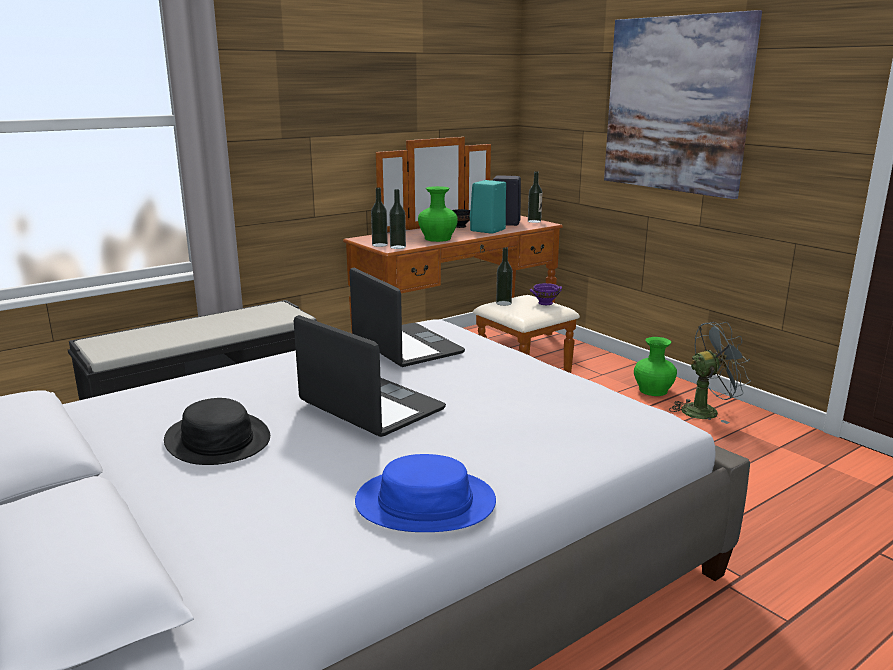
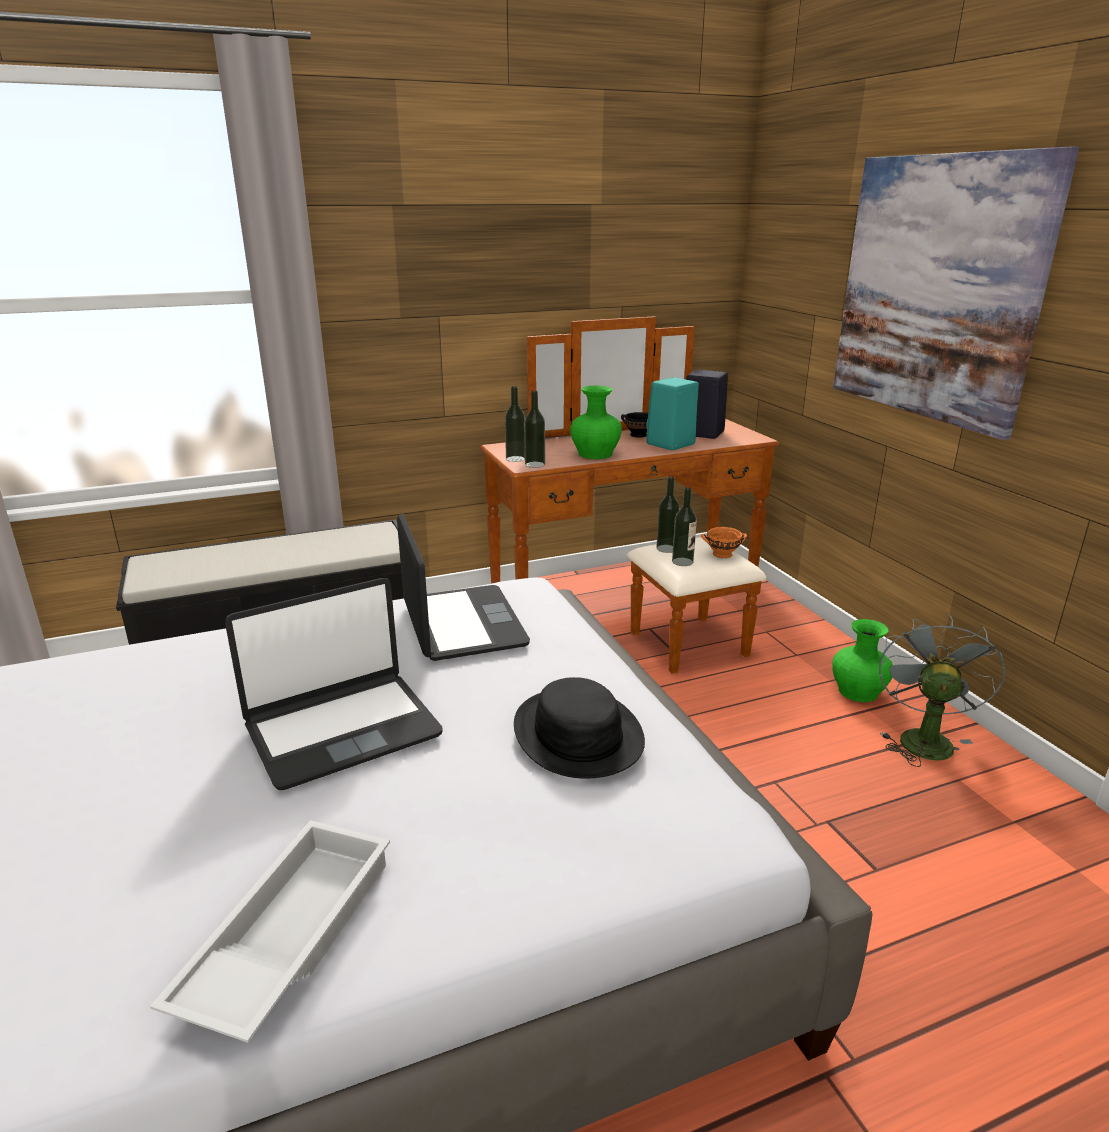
camera: 15 degrees right, 5 degrees up
black hat [164,398,270,465] -> black hat moved to [514,677,645,779]
laptop [294,315,446,437] -> laptop turned 90 degrees clockwise [225,578,443,790]
blue hat [355,454,496,532] -> white tray [150,820,390,1043]
bottle [528,171,542,223] -> bottle moved to [672,487,697,566]
purple bowl [530,283,562,305] -> orange bowl [701,527,747,558]
grey fan [669,322,751,424] -> grey fan turned 75 degrees counterclockwise [879,615,1006,767]

